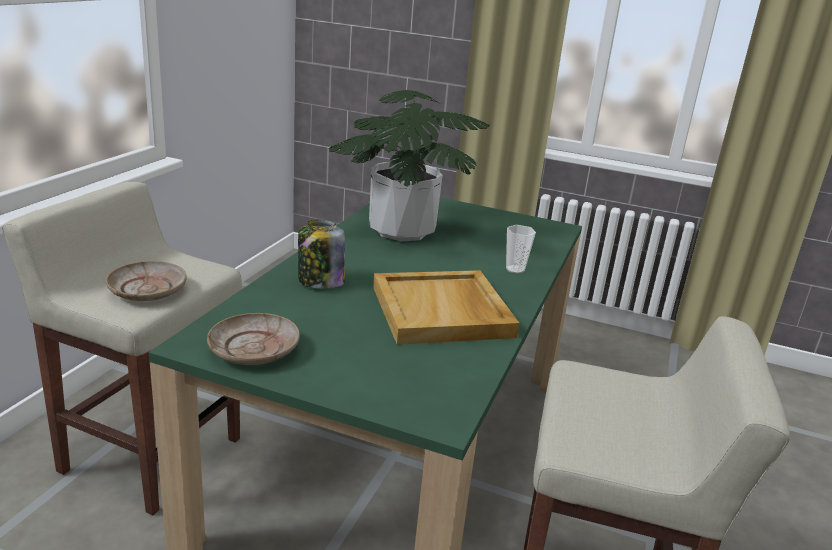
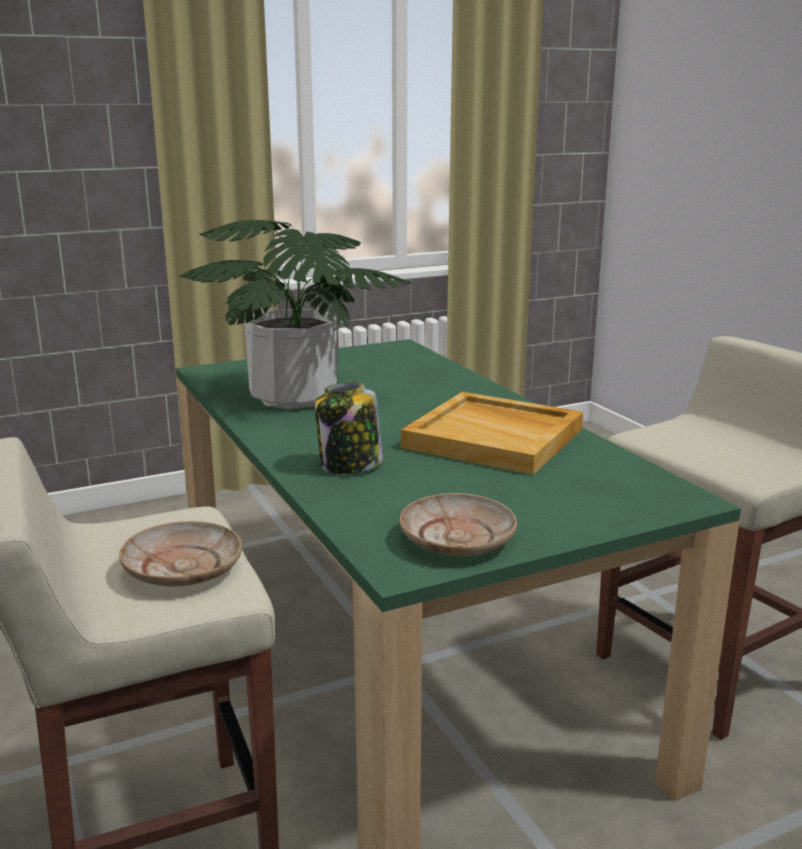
camera: 45 degrees left, 5 degrees down
cup [506,225,536,274] -> none

